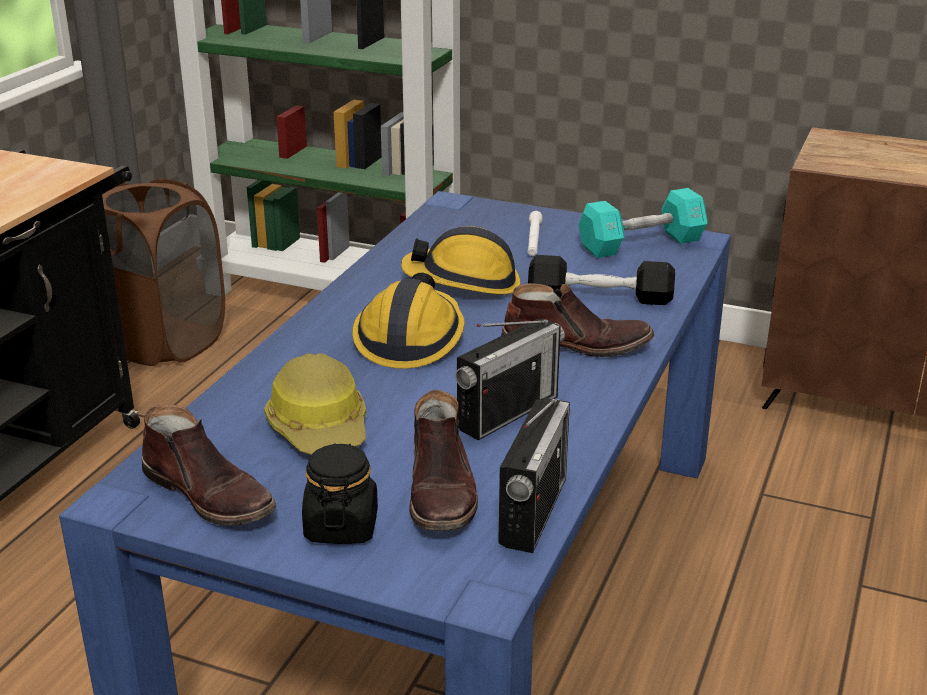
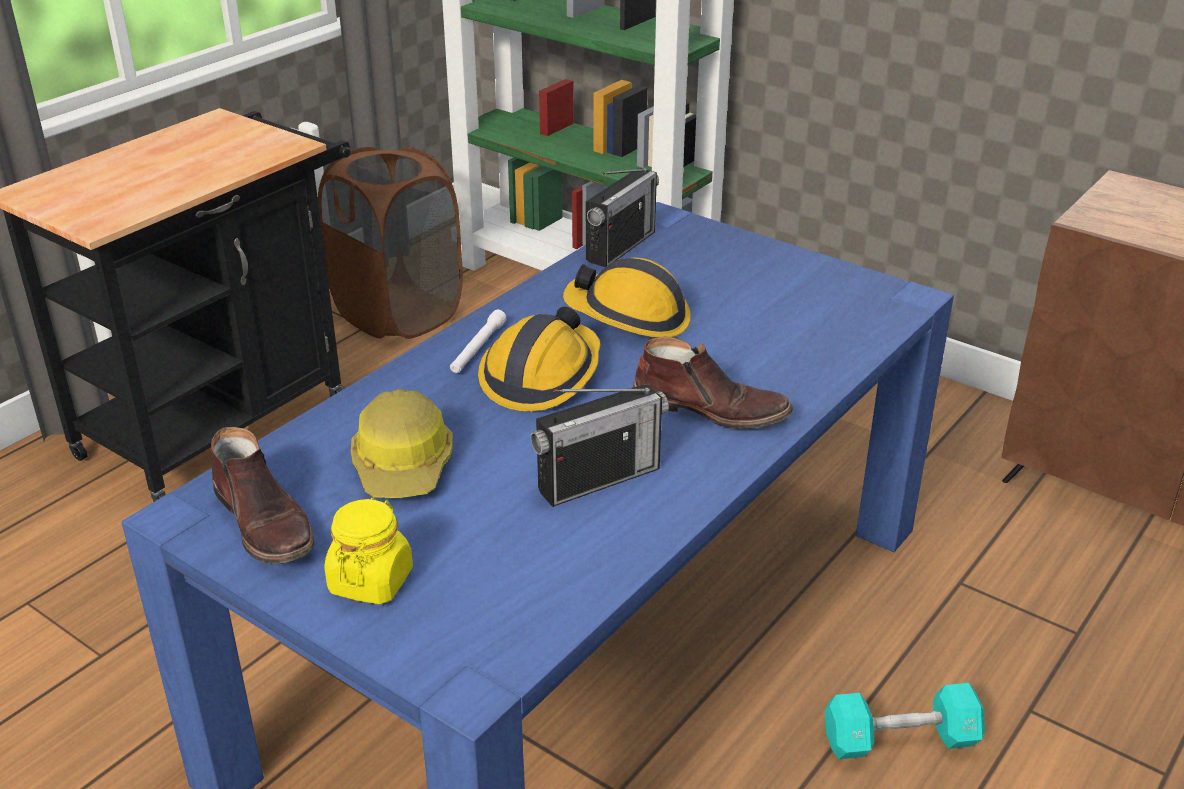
camera: 15 degrees right, 5 degrees up
black jar [302,444,378,544] -> yellow jar [325,498,413,605]
brown boot [409,390,478,531] -> none
radio [498,398,570,553] -> radio moved to [586,168,659,267]
white flashlight [528,211,542,256] -> white flashlight moved to [450,310,506,373]
black dumbbell [528,255,675,305] -> none
turquoise dumbbell [578,188,708,258] -> turquoise dumbbell moved to [825,683,985,759]

